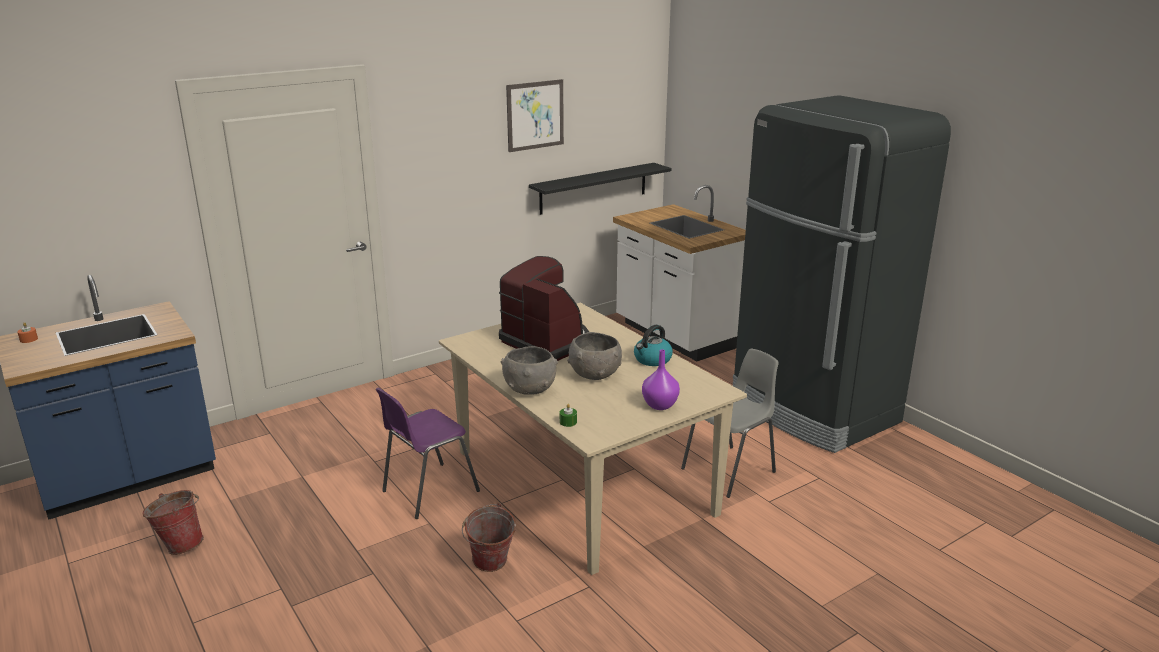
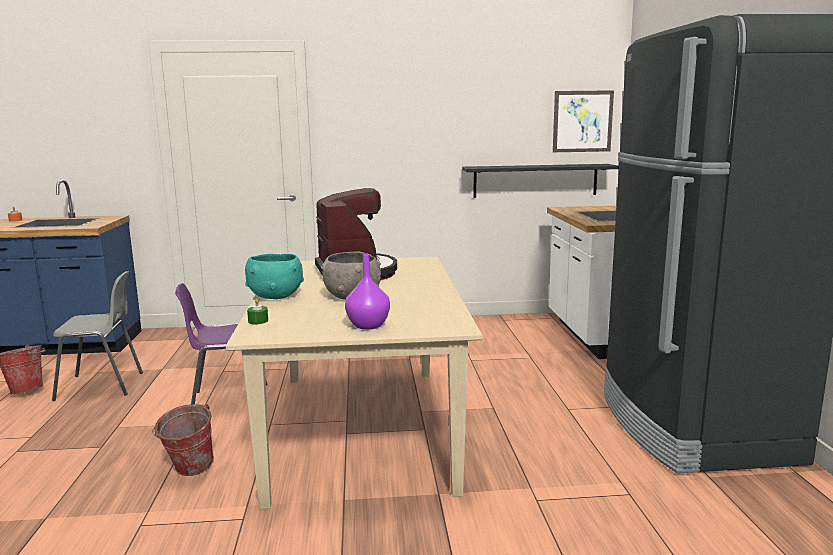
camera: 30 degrees right, 10 degrees down
grey bowl [500,346,558,395] -> turquoise bowl [245,254,304,299]
picture [506,79,564,152] -> picture moved to [553,90,614,152]
kettle [634,325,673,366] -> none
grey chair [681,349,779,498] -> grey chair moved to [52,271,143,401]

